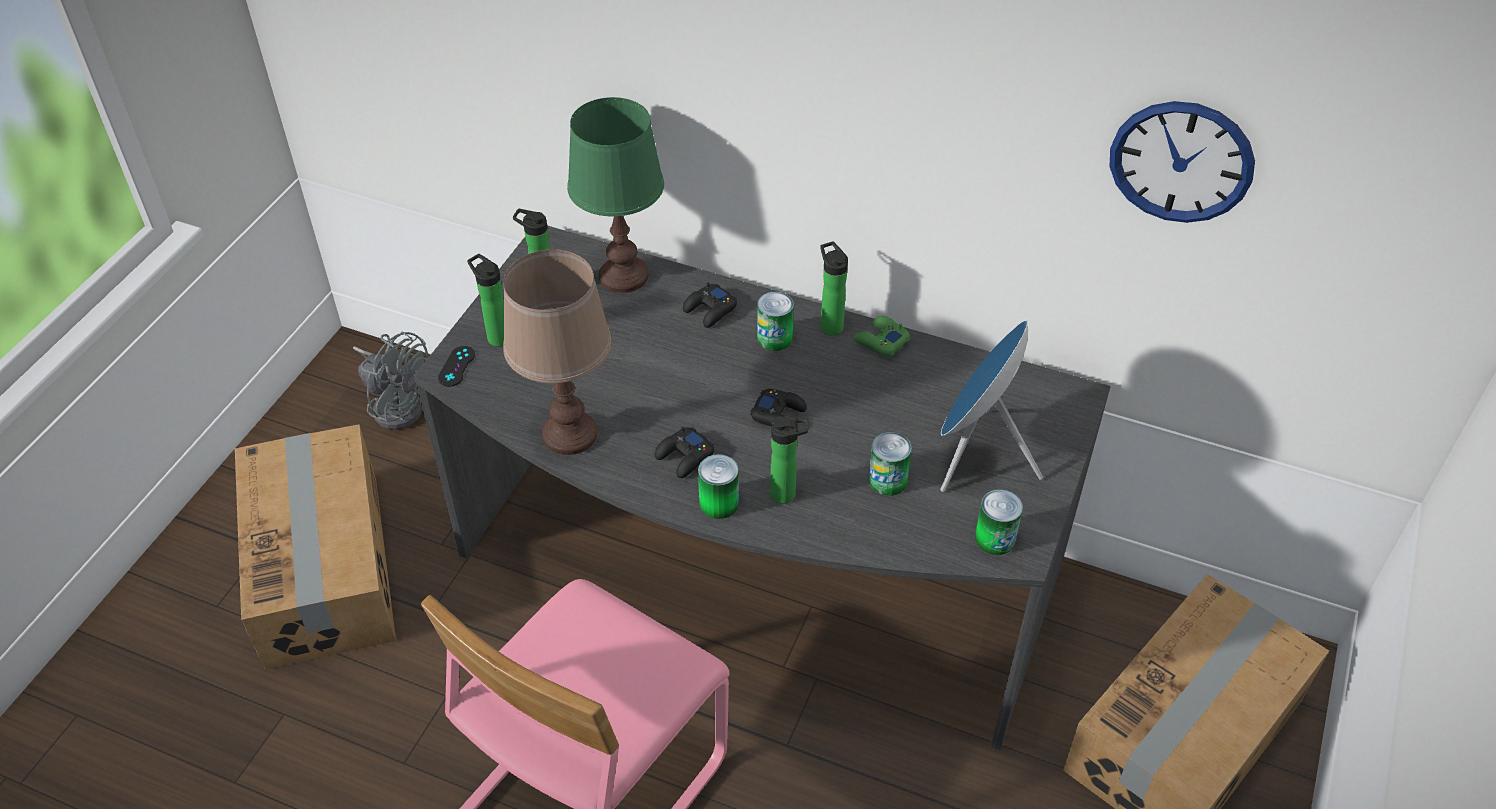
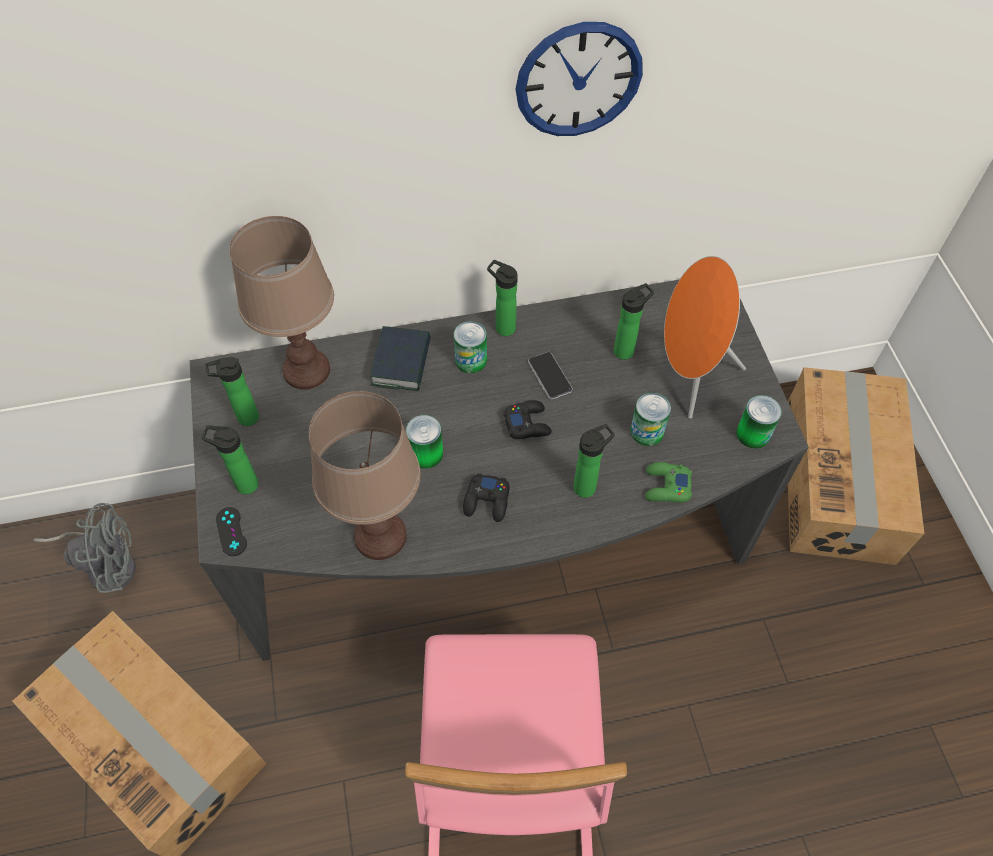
camera: 35 degrees left, 10 degrees up
green table lamp [567,97,664,293] -> brown table lamp [230,216,334,390]
black game controller [683,283,737,328] -> book [370,326,431,391]
can [698,454,739,519] -> can moved to [406,415,443,469]
green game controller [854,316,910,357] -> green game controller moved to [645,462,692,503]
blue speaker [940,320,1043,492] -> orange speaker [664,256,746,419]
wall clock [1110,101,1255,223] -> wall clock moved to [515,22,643,136]
none -> phone [528,352,573,399]
none -> bottle [614,283,654,360]

